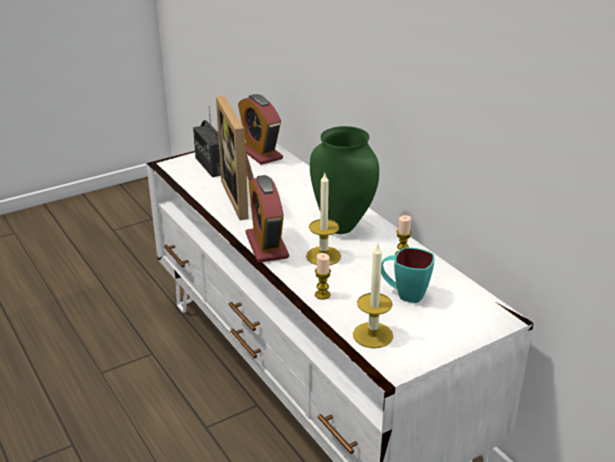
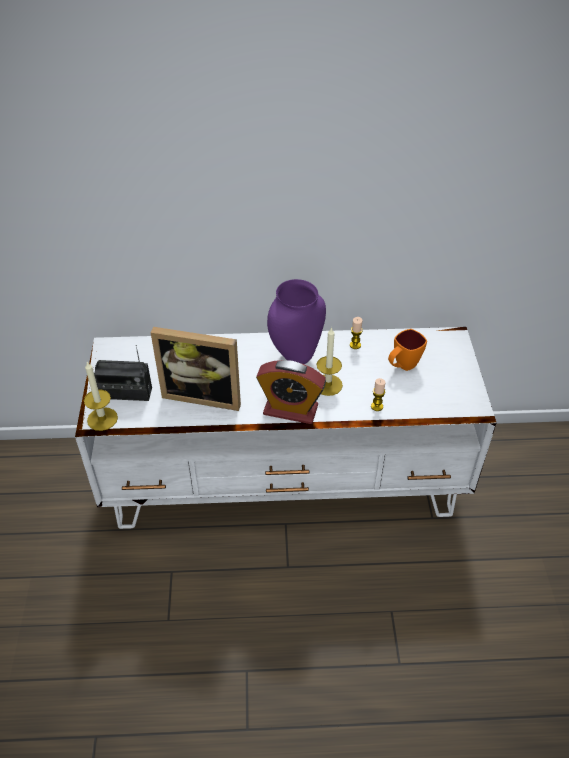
camera: 60 degrees left, 15 degrees up
alarm clock [238,94,283,165] -> none
green vase [310,126,379,234] -> purple vase [267,279,326,364]
candle [353,244,393,348] -> candle moved to [84,362,118,431]
turquoise mug [381,247,435,303] -> orange mug [388,329,427,371]

